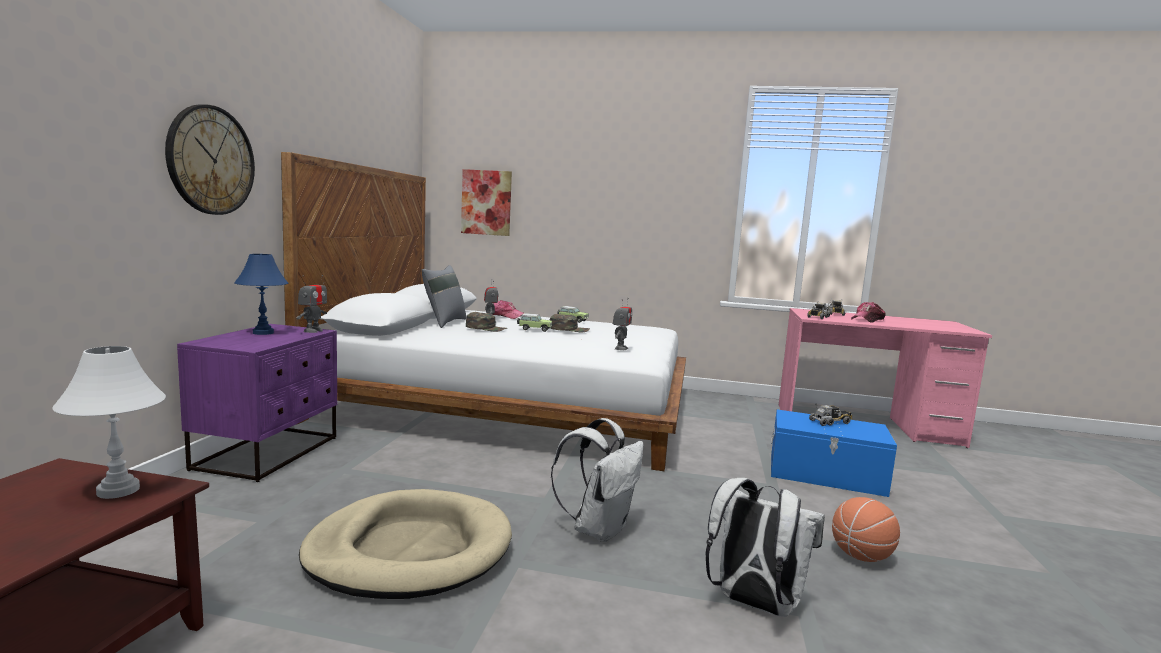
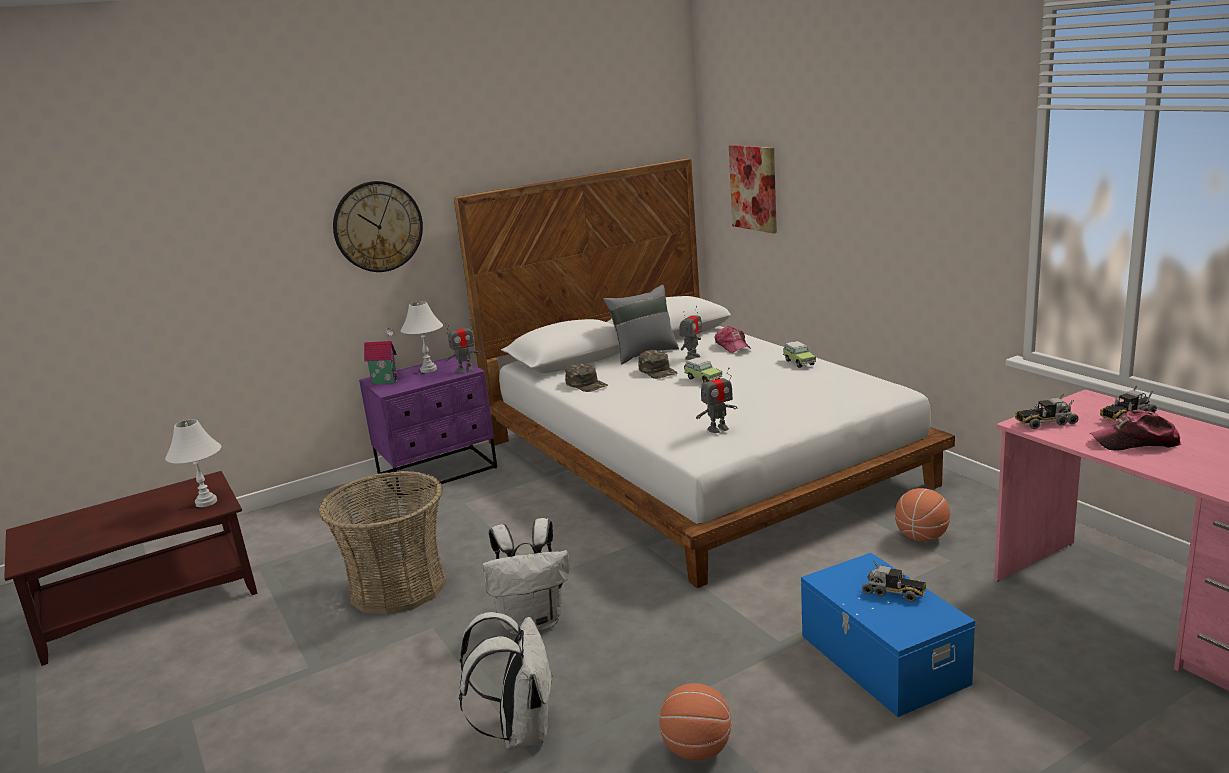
camera: 50 degrees right, 10 degrees up
blue table lamp [234,254,288,335] -> white table lamp [401,301,443,373]
beige dog bed [299,489,512,599] -> basket [318,471,446,615]
green cap [549,314,590,332] -> green cap moved to [565,363,608,392]
none -> toy house [364,328,398,384]
none -> basketball [895,488,950,542]

